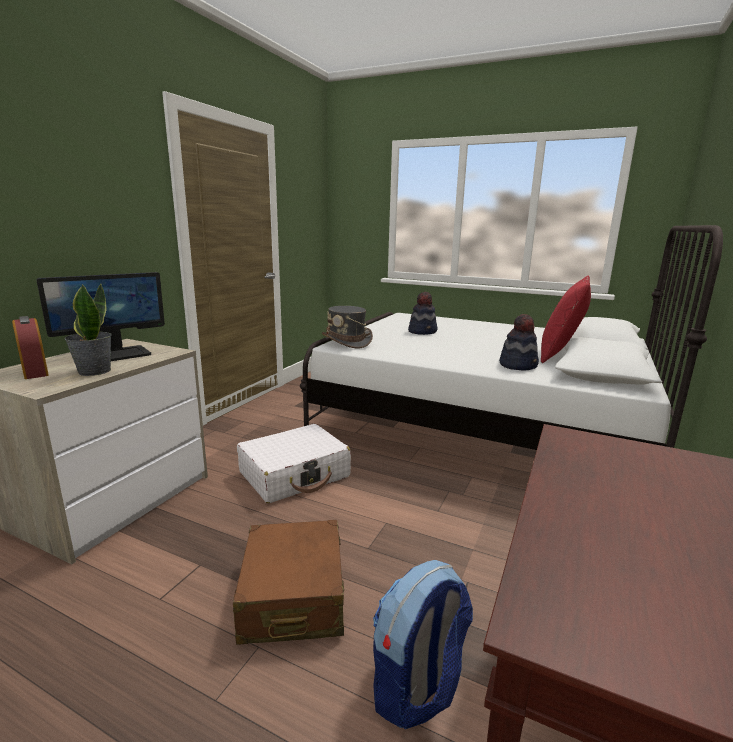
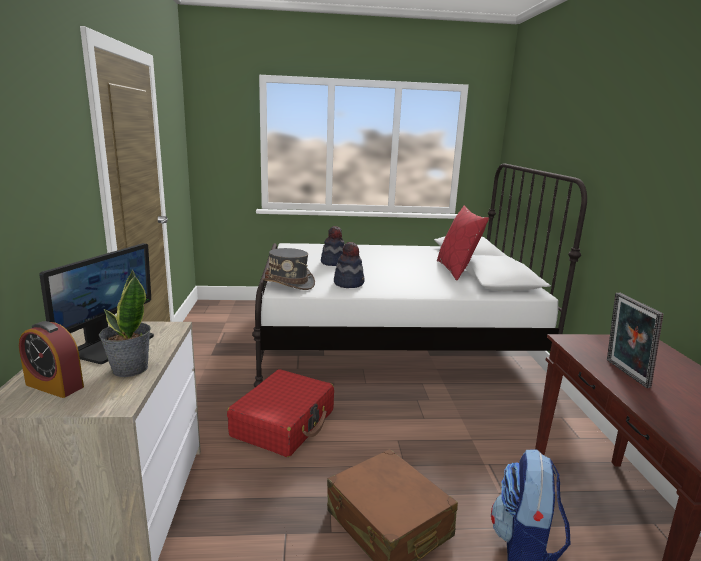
camera: 30 degrees left, 0 degrees up
white suitcase [237,424,351,503] -> red suitcase [227,369,334,457]
hat [499,314,539,370] -> hat moved to [334,242,365,288]
none -> picture frame [607,293,663,388]

